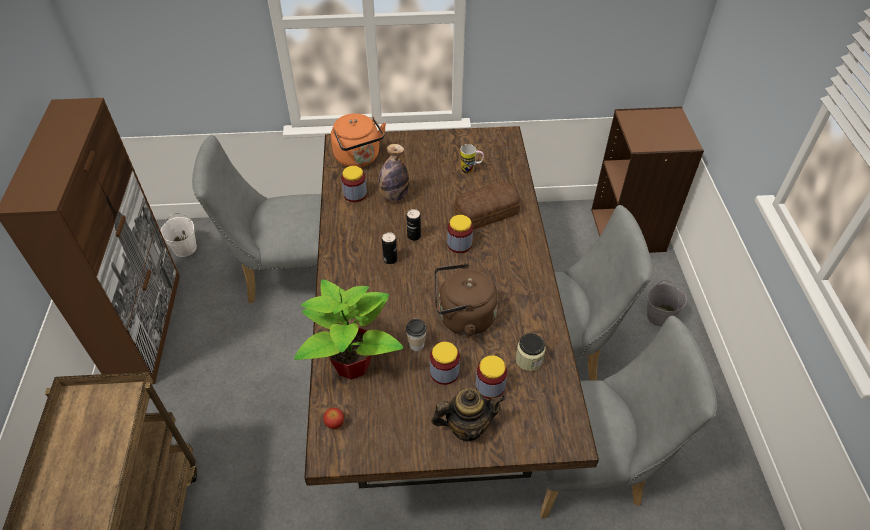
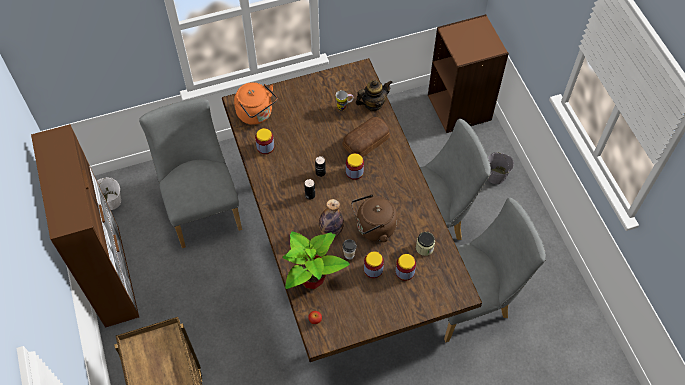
camera: 15 degrees left, 10 degrees up
grey chair [192,135,321,303] -> grey chair turned 90 degrees clockwise [139,98,242,248]
bottle [378,144,409,202] -> bottle moved to [319,199,344,237]
teapot [431,389,505,441] -> teapot moved to [355,80,393,111]

